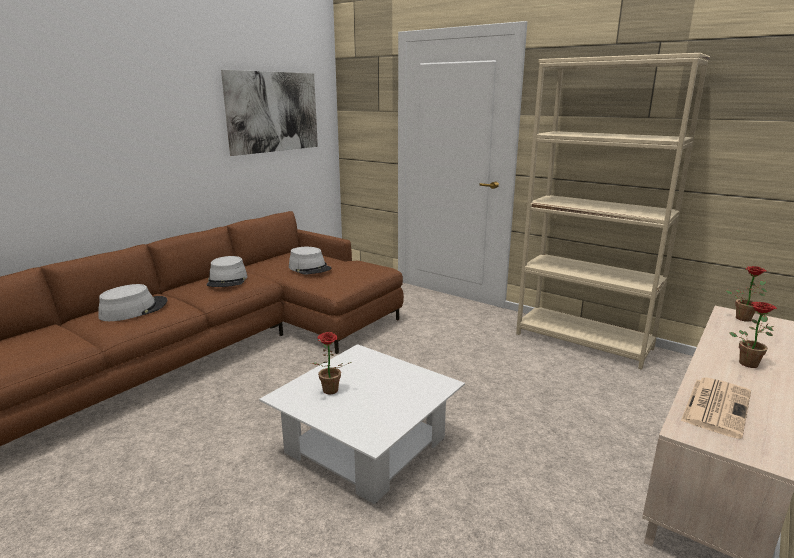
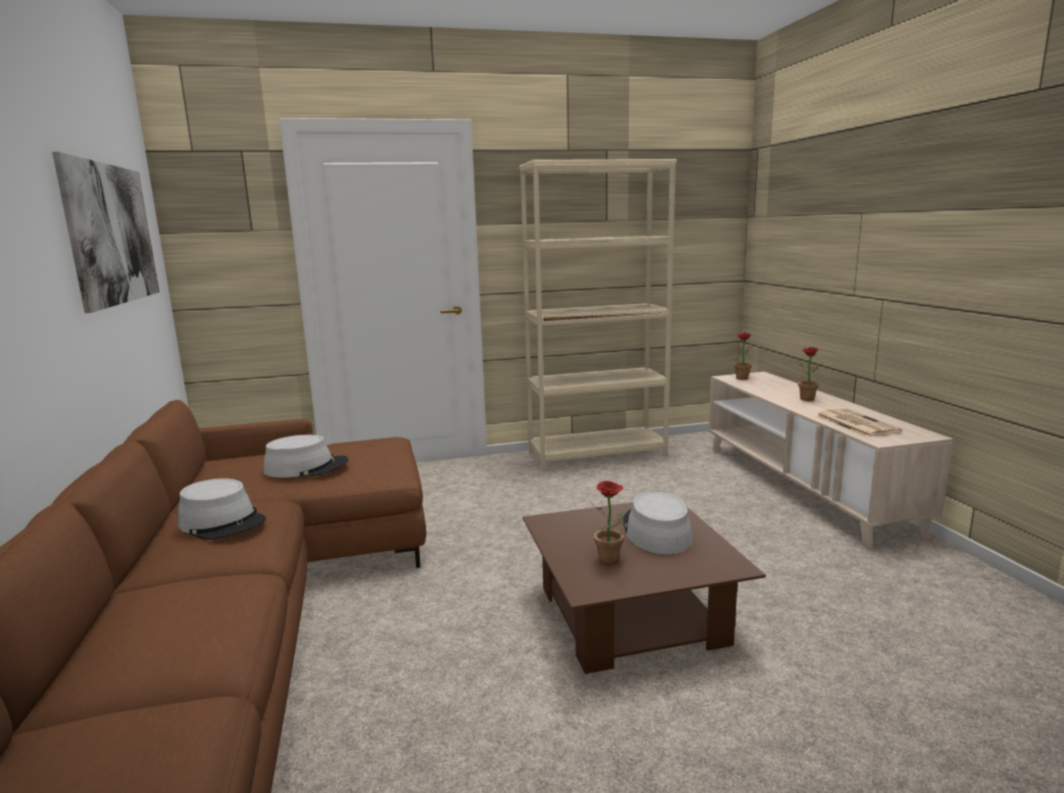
camera: 50 degrees left, 5 degrees down
grey hat [98,284,167,321] -> grey hat moved to [623,492,693,555]
white coffee table [259,344,465,504] -> brown coffee table [523,502,766,674]

